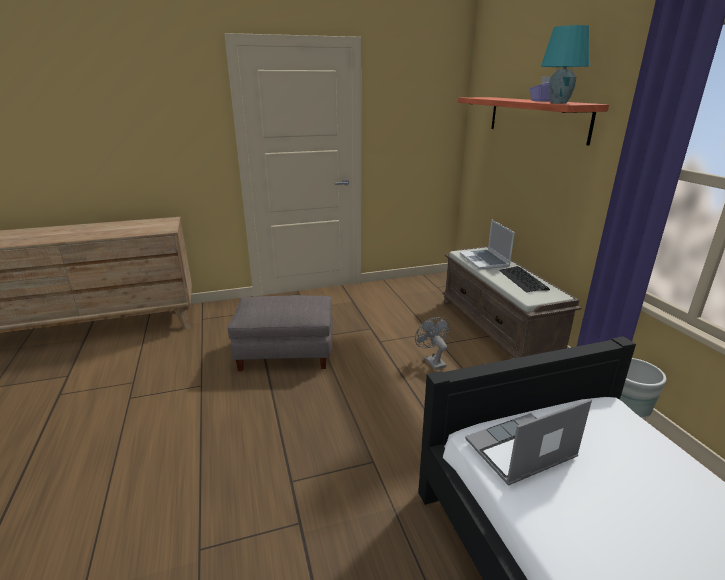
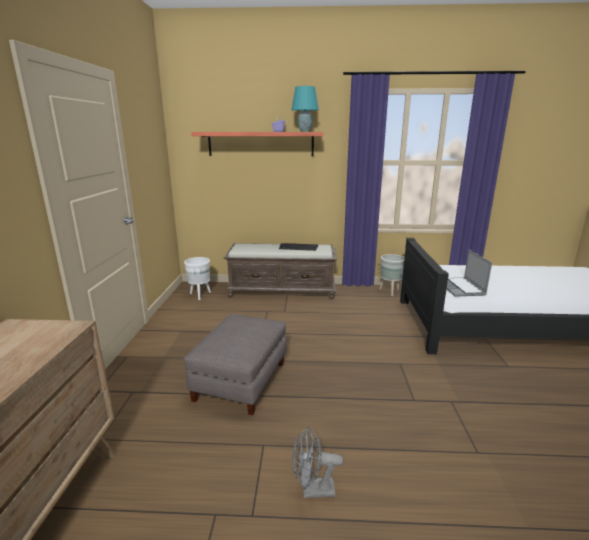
camera: 70 degrees left, 5 degrees down
grey fan [415,317,449,370] -> grey fan moved to [292,427,344,498]
laptop [460,220,515,270] -> none
none -> white planter [184,257,211,300]

